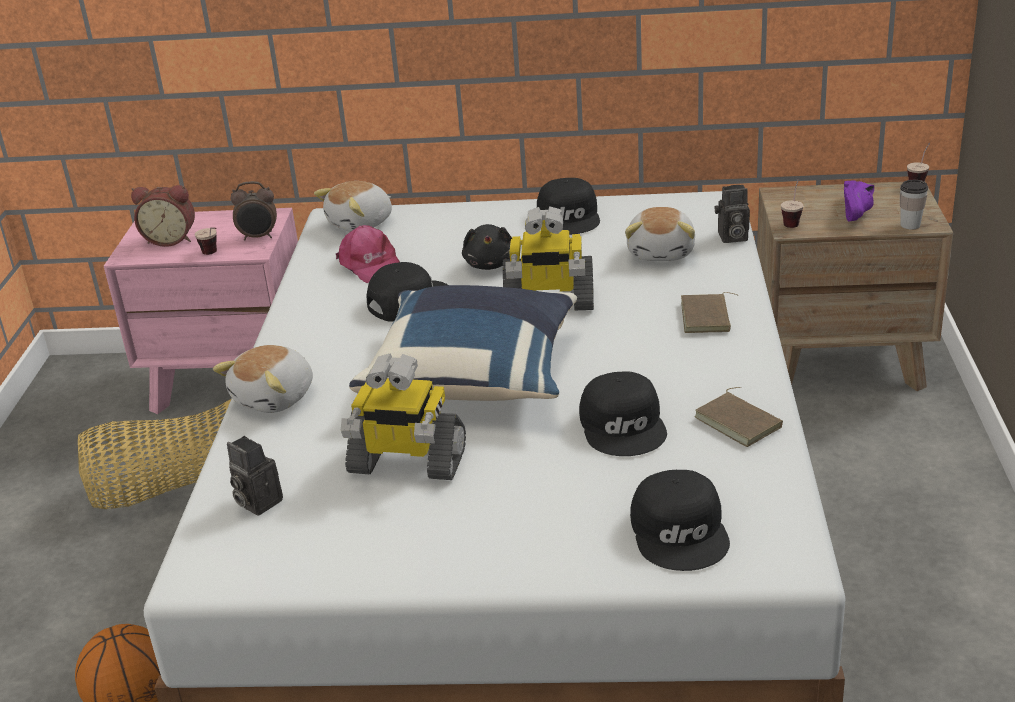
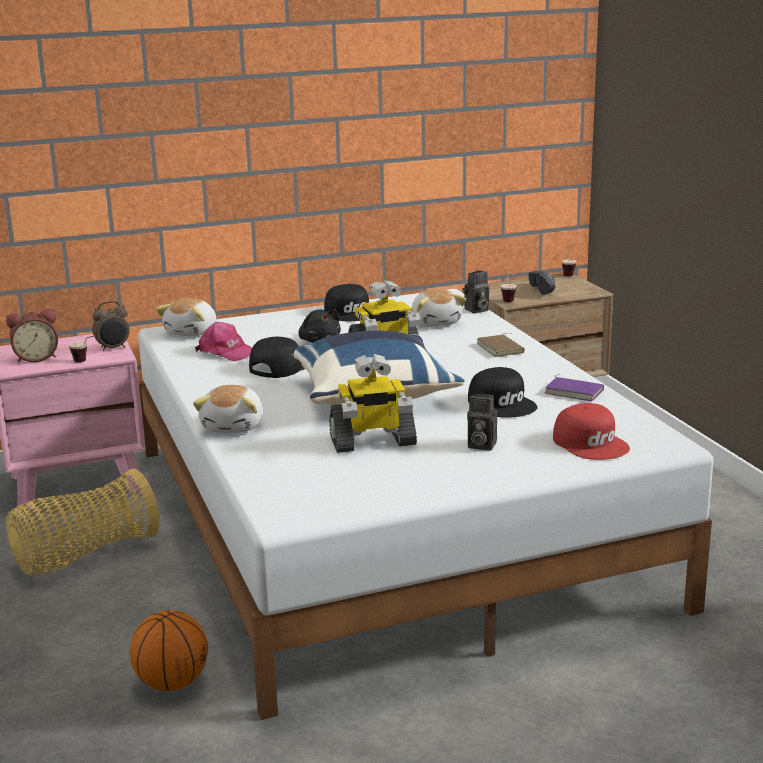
camera: 25 degrees left, 10 degrees down
camera [227,436,283,516] -> camera moved to [467,394,497,451]
black cap [630,470,730,571] -> red cap [553,403,630,460]
brown book [694,387,783,447] -> purple book [544,374,604,401]
purple shoe [844,181,874,221] -> black shoe [529,271,555,295]
cup [900,180,928,229] -> none

